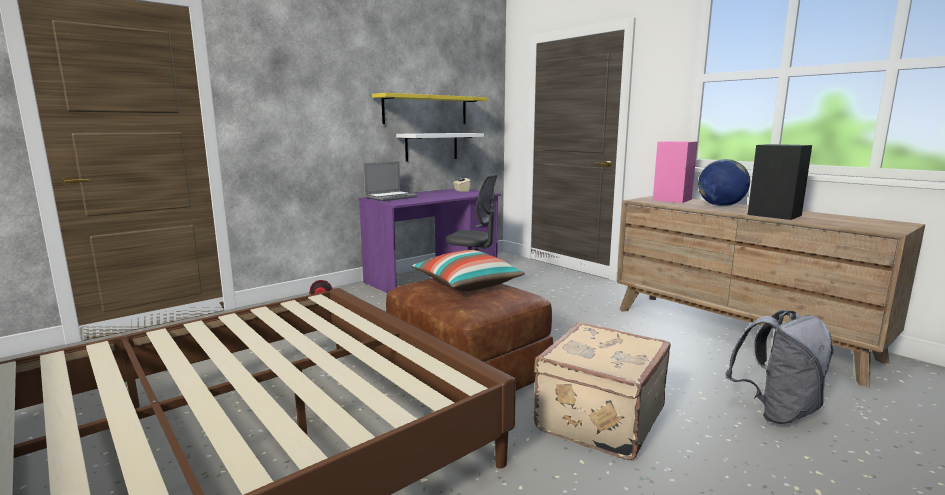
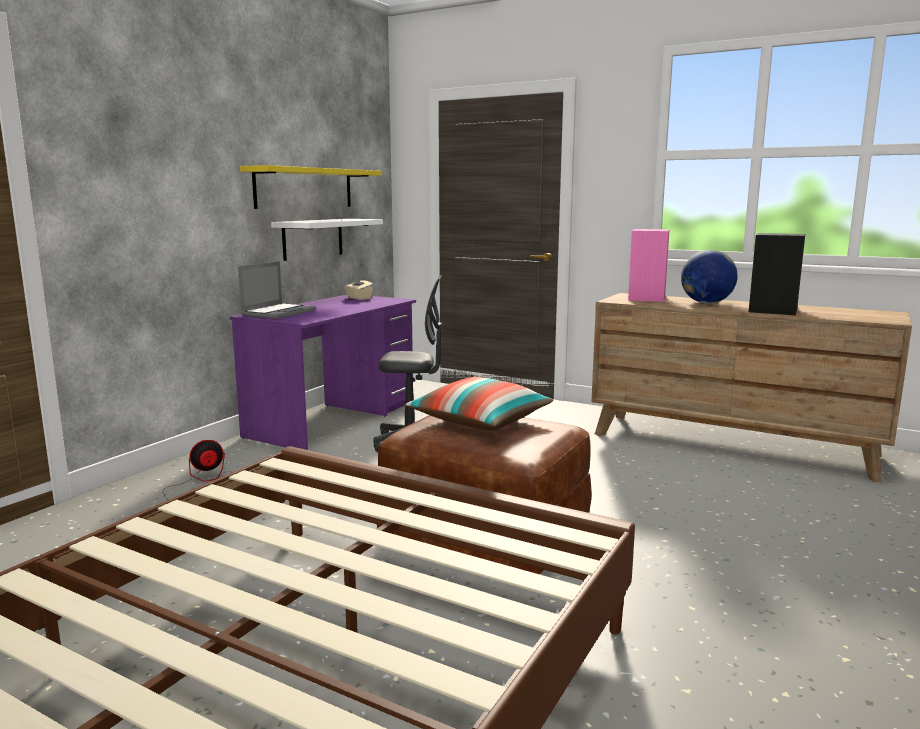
camera: 20 degrees left, 0 degrees up
beige suitcase [534,322,671,460] -> none
grey backpack [725,310,833,424] -> none

